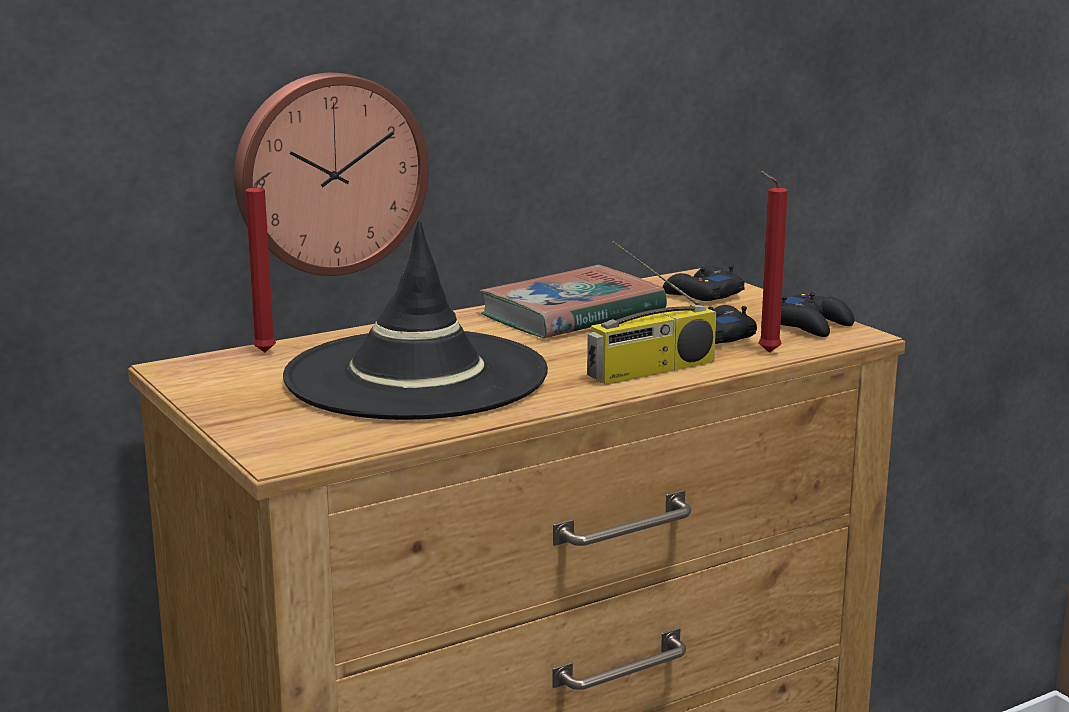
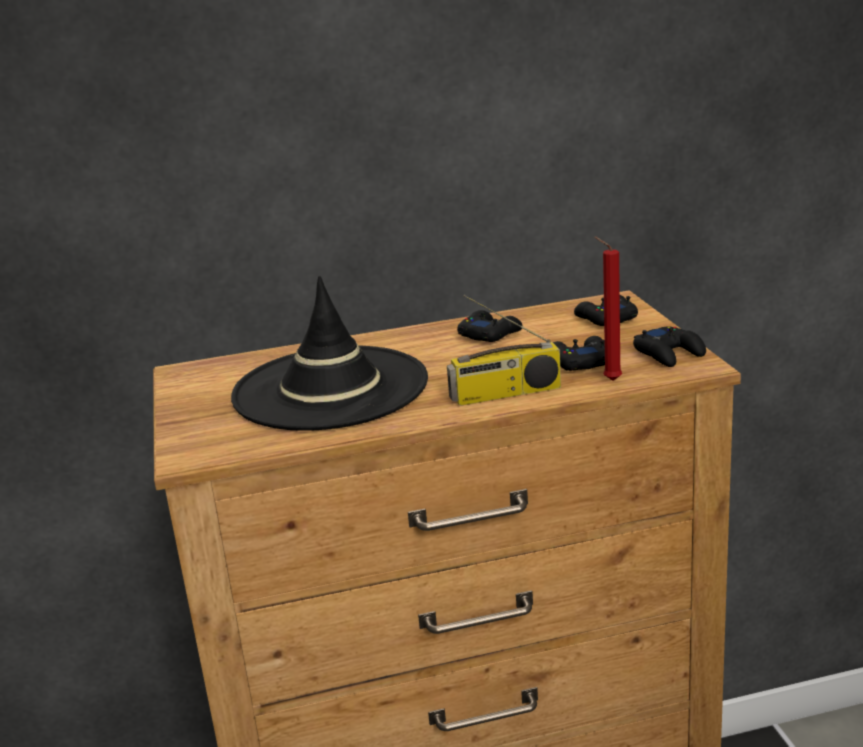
camera: 20 degrees right, 5 degrees up
wall clock [234,73,429,276] -> none
red candle [245,172,276,352] -> none
book [480,265,667,338] -> black game controller [457,310,523,342]

